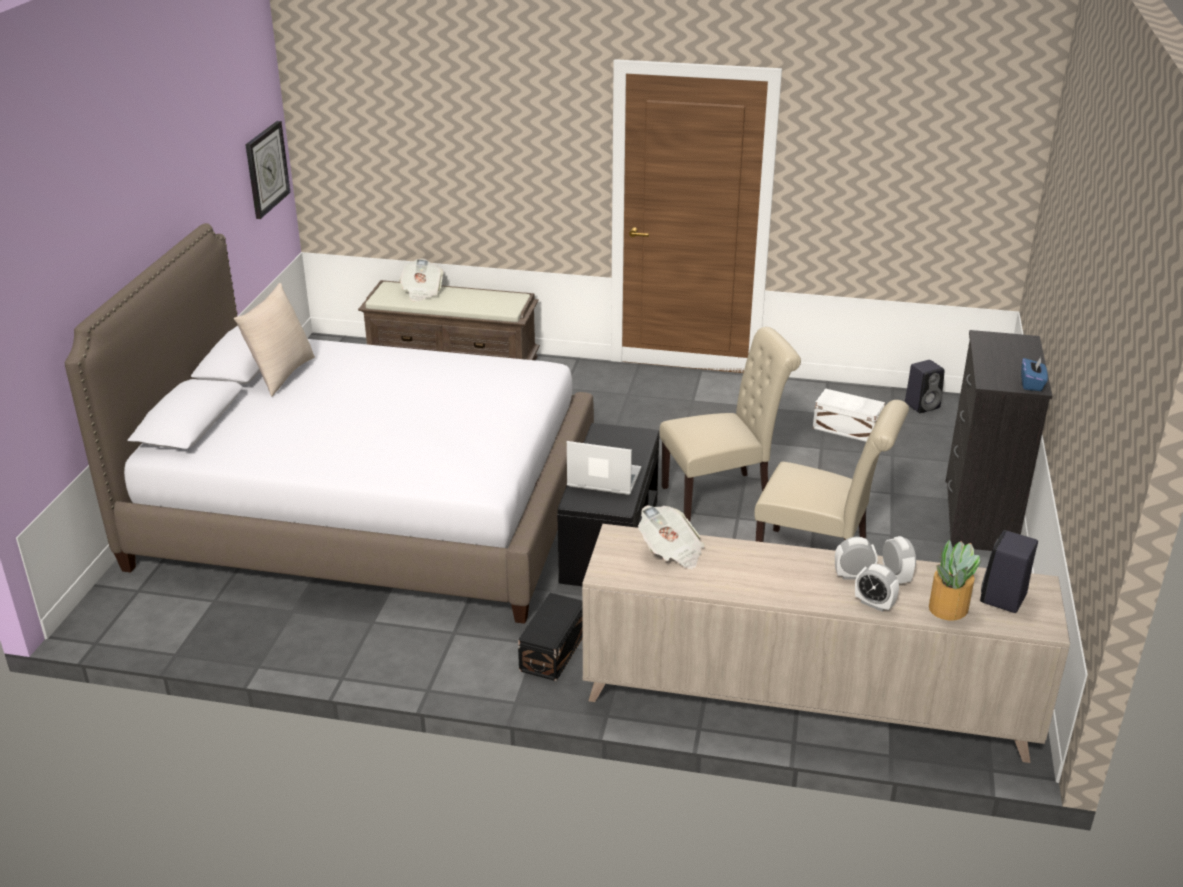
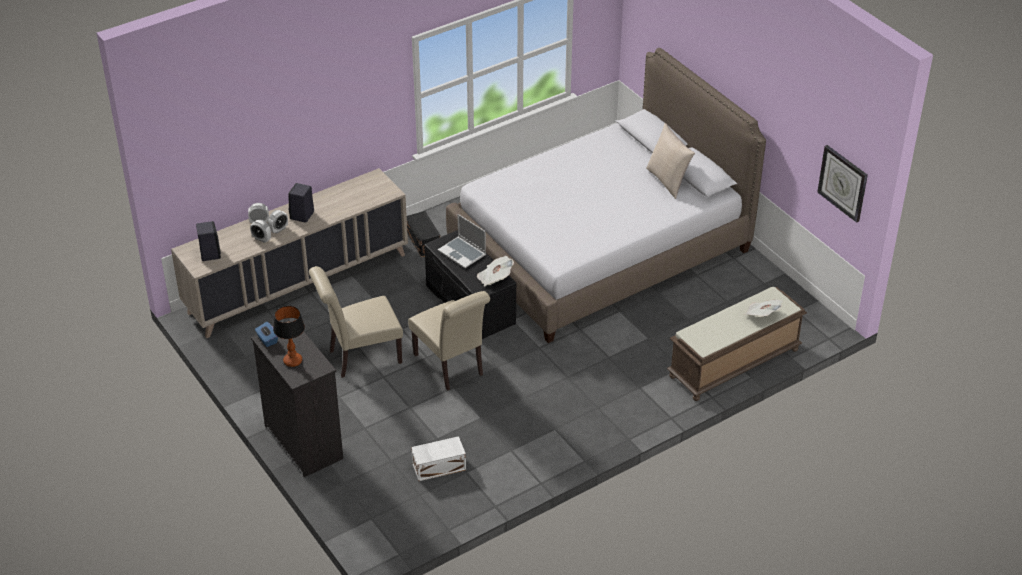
camera: 135 degrees right, 10 degrees up
laptop [567,441,641,495] -> laptop turned 75 degrees clockwise [438,214,486,268]
newspaper [638,505,705,570] -> newspaper moved to [477,256,514,286]
beige chair [659,327,801,522] -> beige chair turned 60 degrees counterclockwise [408,291,490,391]
black speaker [905,360,945,413] -> black speaker moved to [288,183,314,223]
potted plant [929,540,980,620] -> none
none -> table lamp [273,306,305,367]

